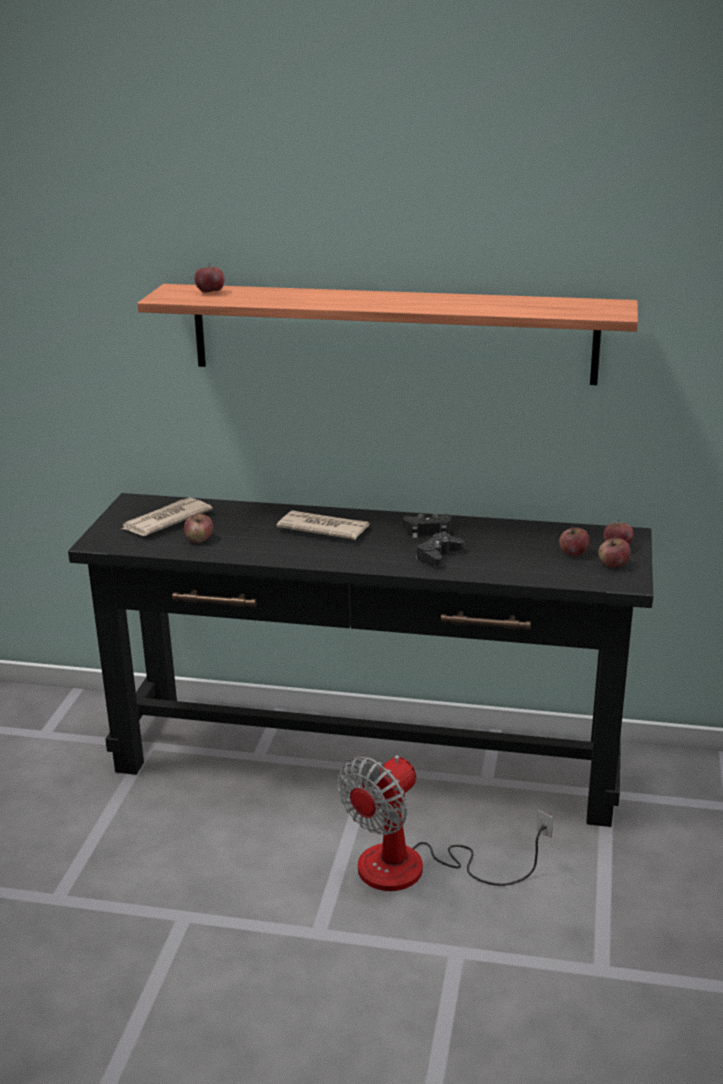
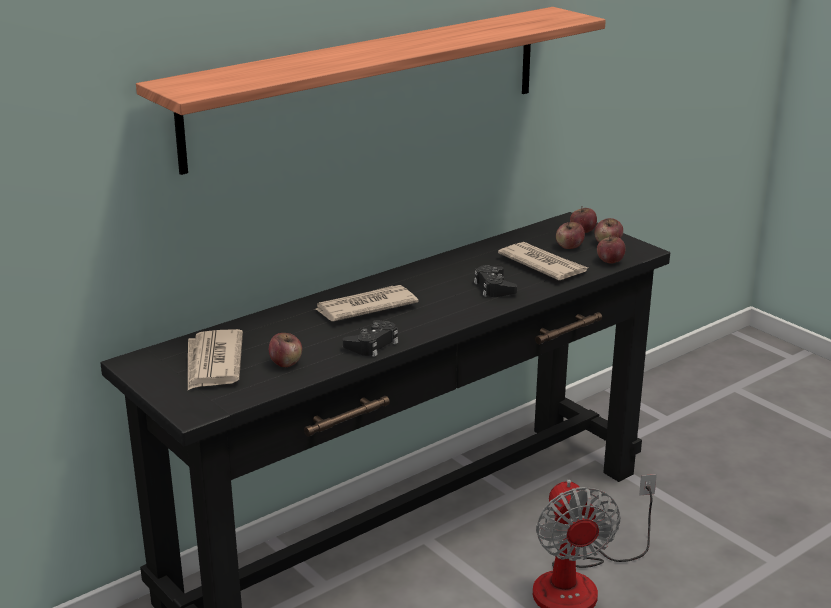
camera: 50 degrees left, 0 degrees up
apple [194,263,225,293] -> apple moved to [597,235,626,264]
black game controller [403,513,451,538] -> black game controller moved to [343,320,399,357]
none -> newspaper [498,242,588,280]

